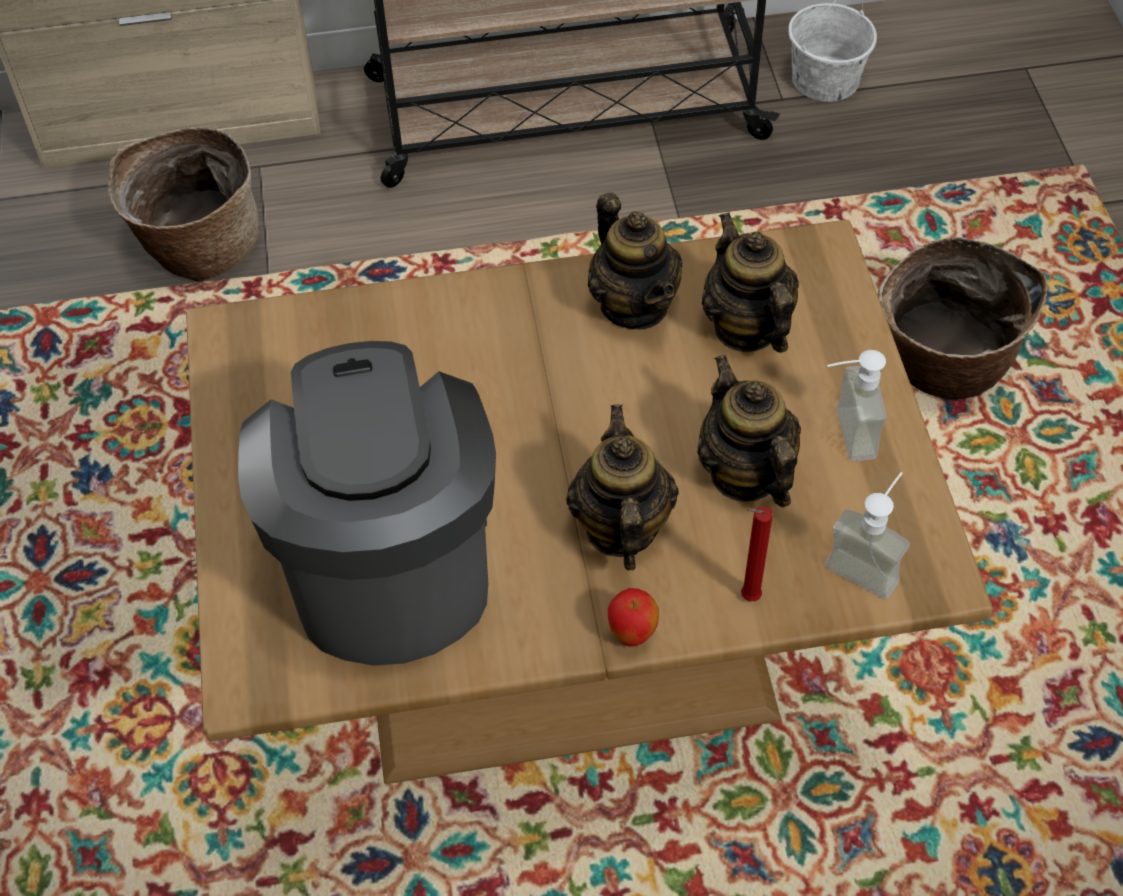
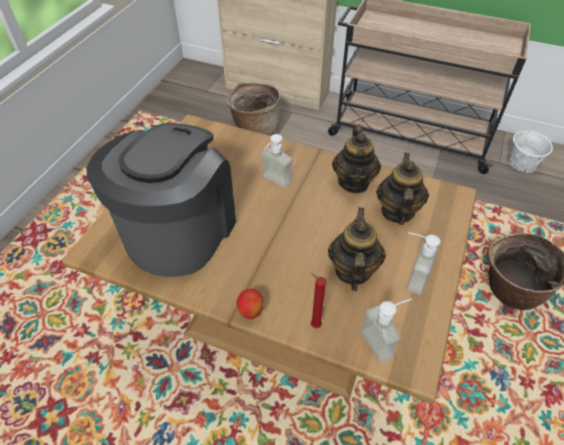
camera: 30 degrees right, 5 degrees down
teapot [566,405,679,570] -> none
none -> soap dispenser [261,134,292,188]

